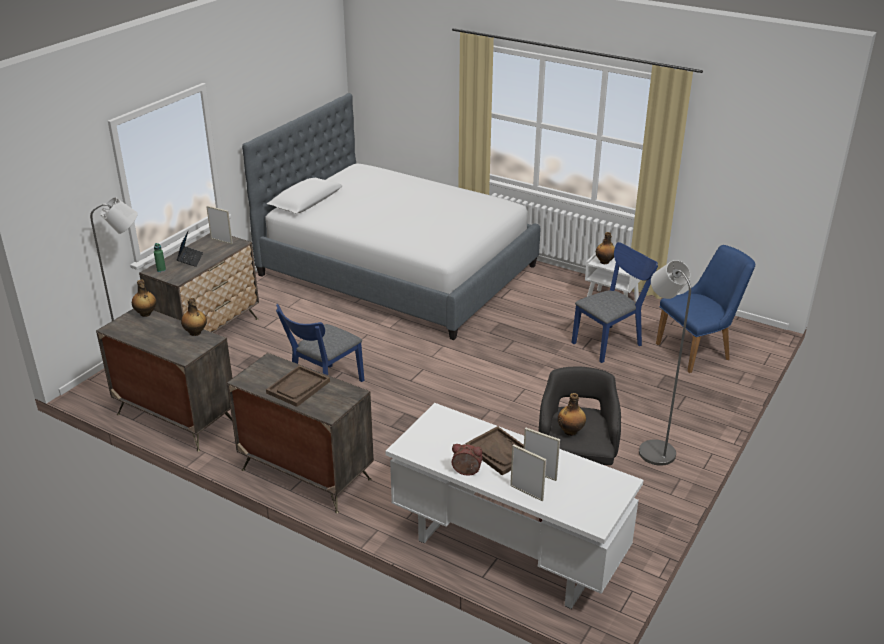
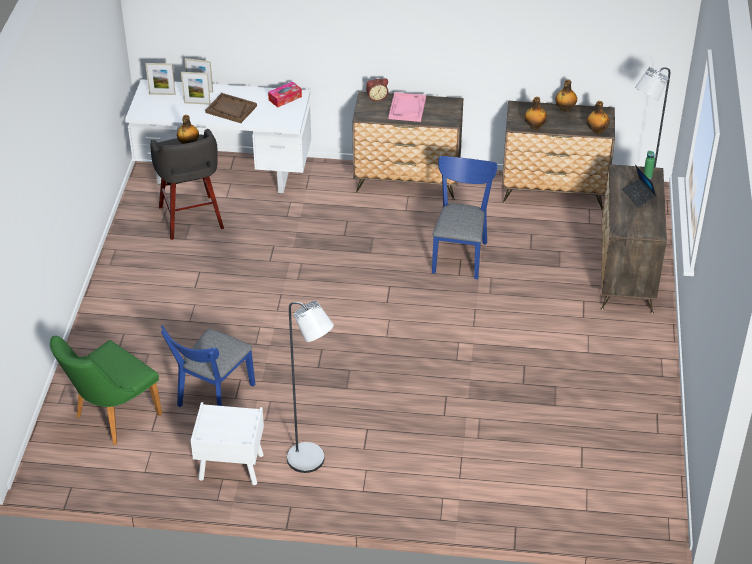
camera: 155 degrees right, 10 degrees up
picture frame [206,206,233,244] -> picture frame moved to [145,63,175,95]
bed [242,93,540,340] -> none
brown tray [266,365,330,407] -> pink tray [389,92,426,122]
alarm clock [452,444,482,476] -> alarm clock moved to [366,78,389,102]
bottle [596,232,615,264] -> bottle moved to [555,79,577,112]
grey floor lamp [639,260,691,466] -> grey floor lamp moved to [287,301,334,473]
blue chair [656,245,756,373] -> green chair [50,336,162,445]
none -> tissue box [268,82,302,107]

